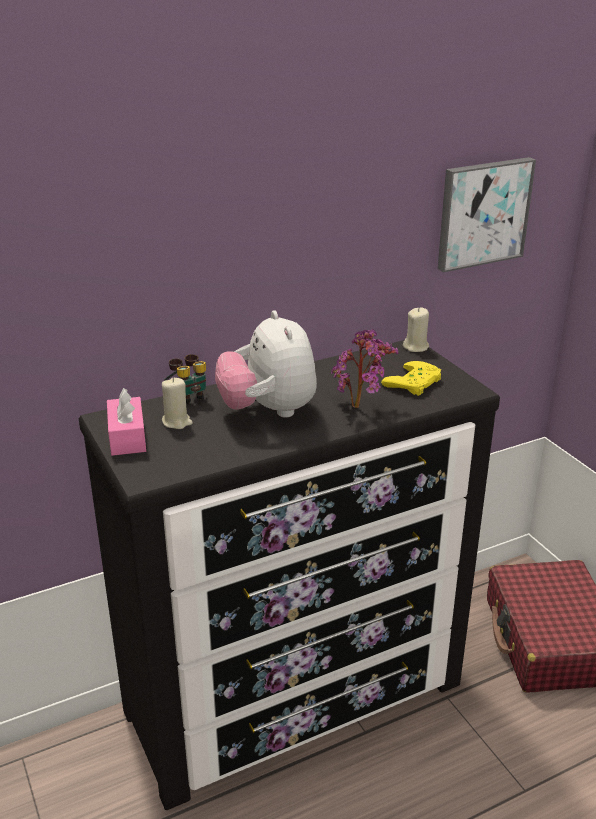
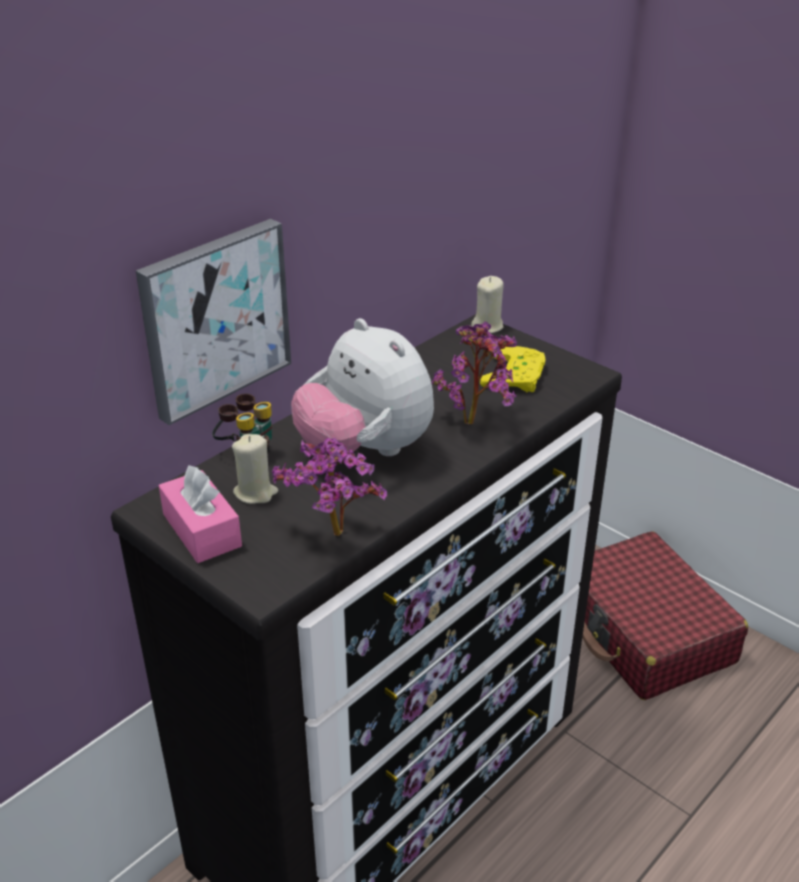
camera: 20 degrees left, 5 degrees up
picture [438,157,536,272] -> picture moved to [136,219,291,425]
none -> potted plant [272,438,387,536]

